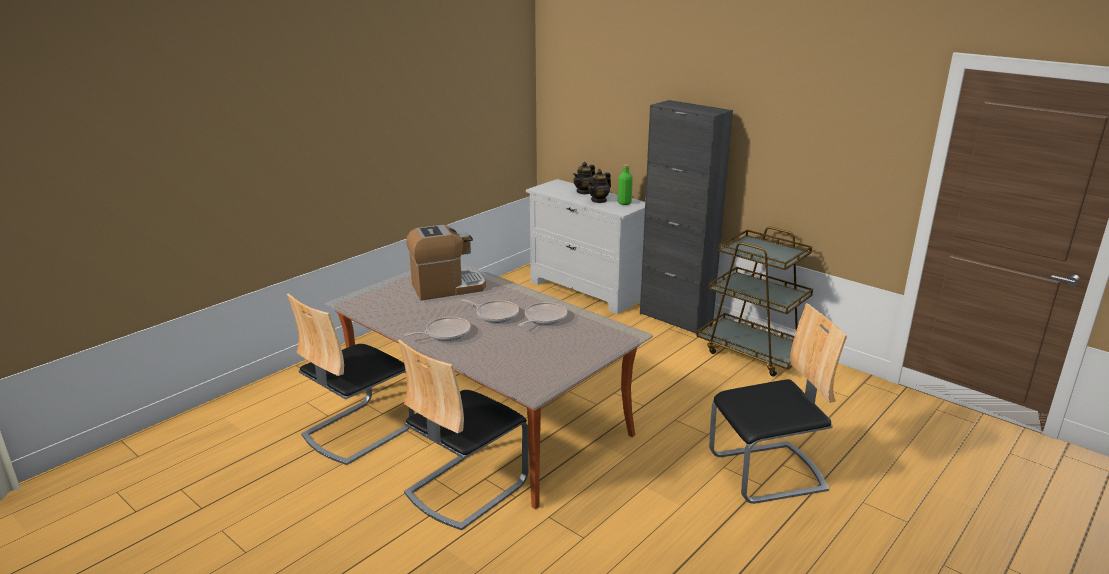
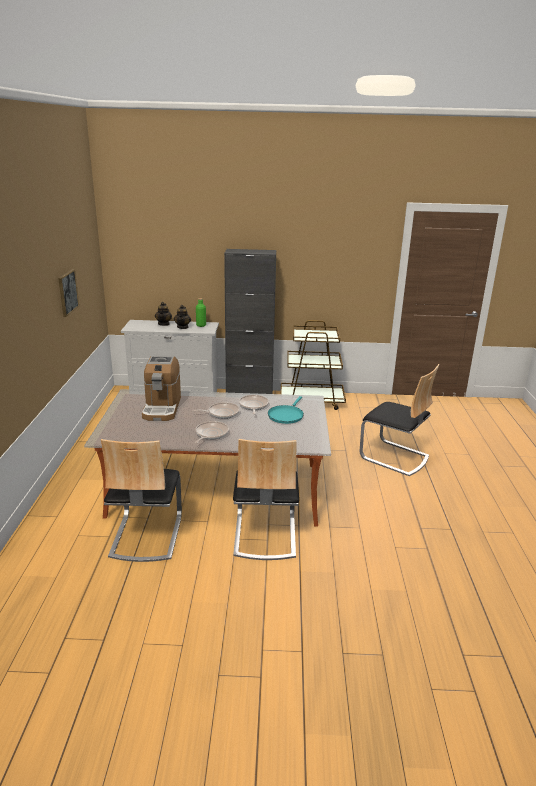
camera: 40 degrees left, 0 degrees up
coffee machine [406,225,486,300] -> coffee machine turned 150 degrees clockwise [142,356,181,421]
chair [709,303,847,504] -> chair turned 90 degrees clockwise [360,364,439,476]
none -> picture [58,269,79,317]
none -> turquoise frying pan [268,396,304,424]

